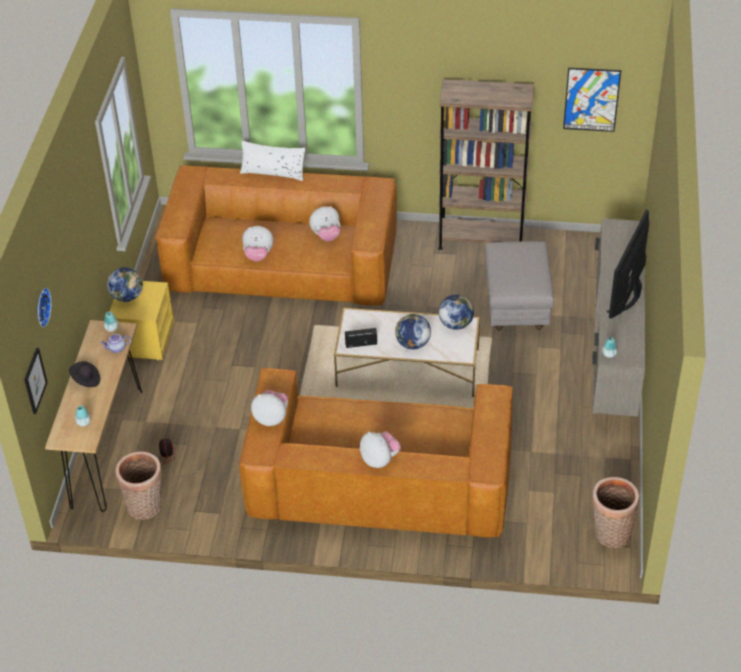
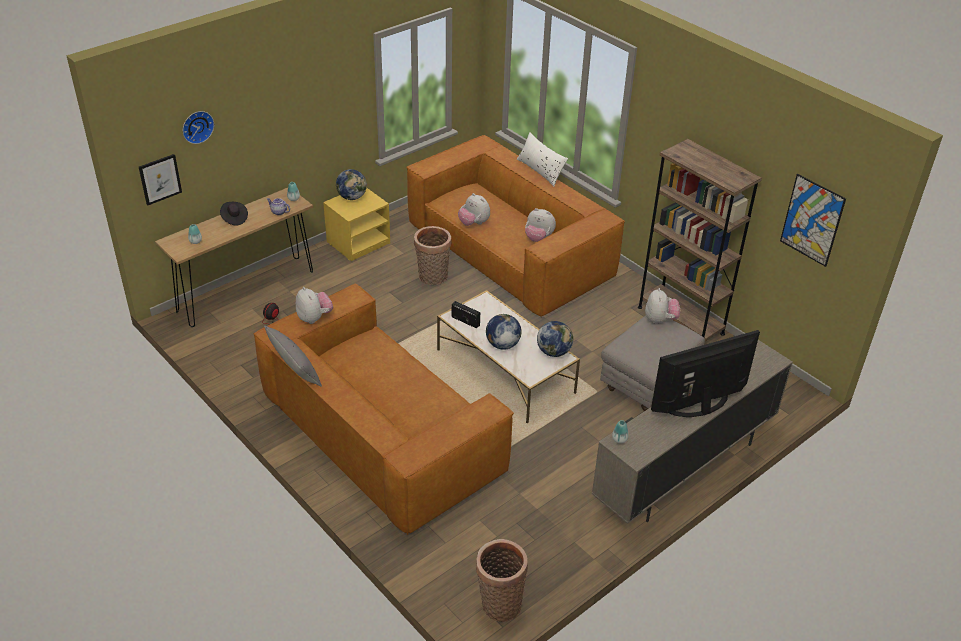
camera: 40 degrees right, 5 degrees down
basket [116,451,162,520] -> basket moved to [414,226,451,285]
plush toy [360,431,401,468] -> plush toy moved to [645,288,680,324]
none -> grey pillow [264,325,322,387]

